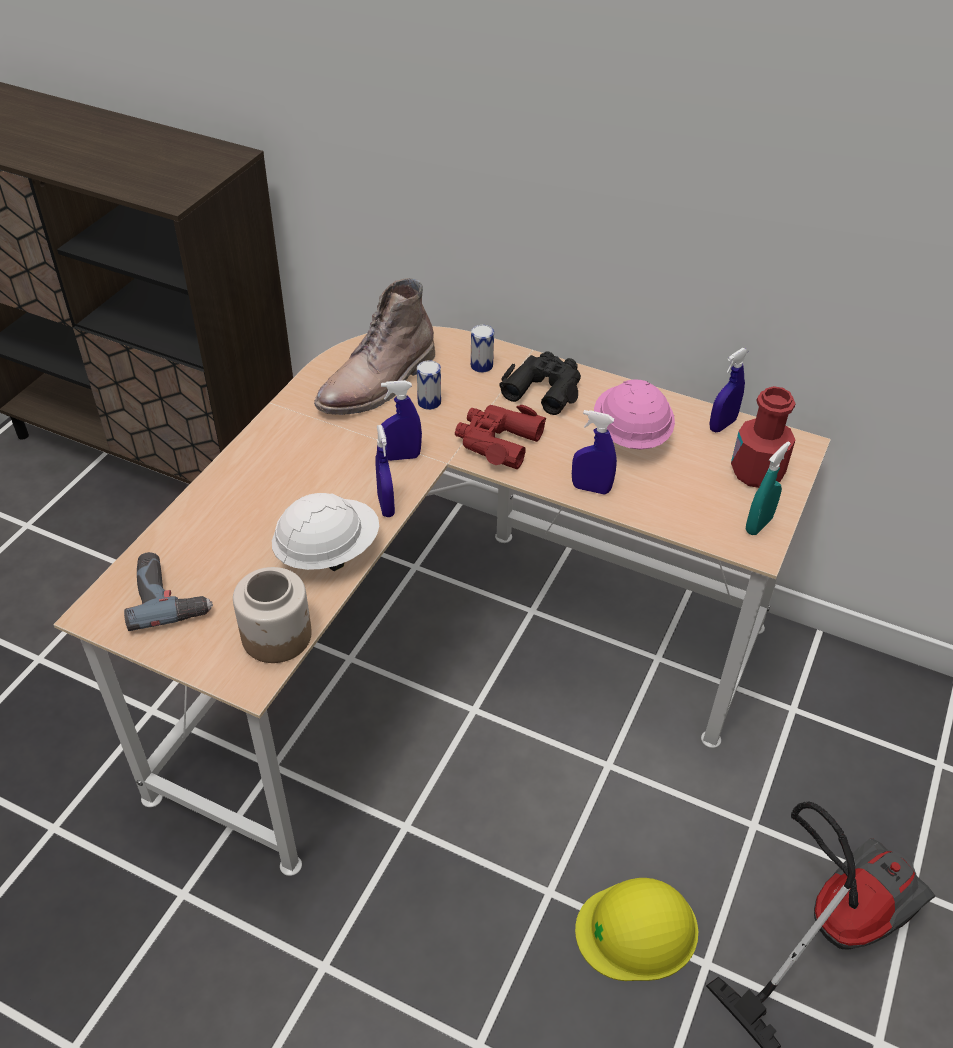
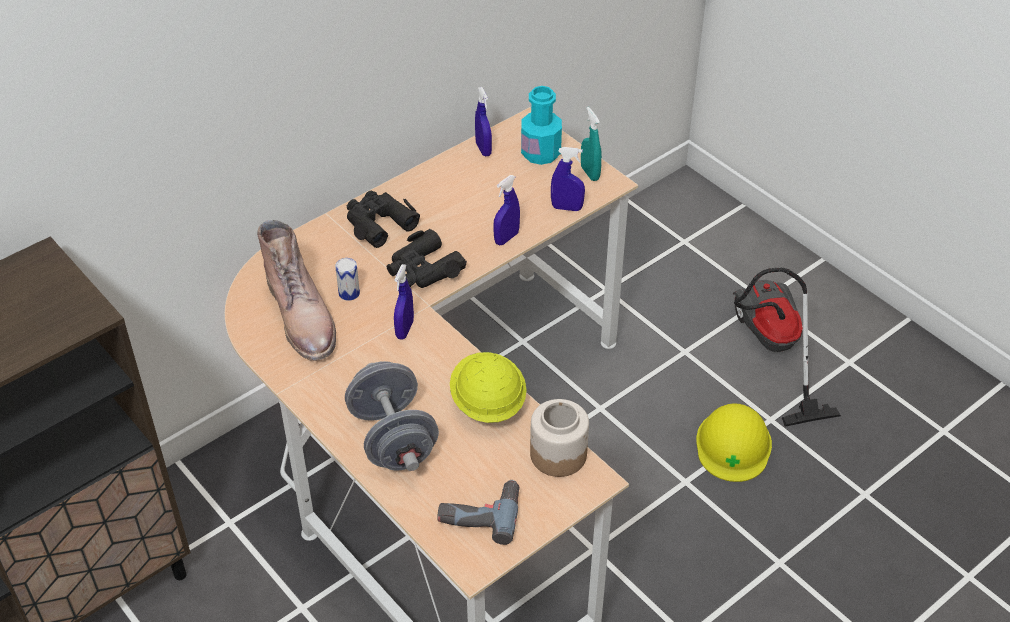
camera: 65 degrees left, 0 degrees up
white hard hat [272,493,379,571] -> yellow hard hat [450,352,526,423]
blue spray bottle [376,425,395,517] -> blue spray bottle moved to [551,147,585,211]
red binoculars [455,405,546,469] -> black binoculars [387,229,467,288]
can [471,325,494,373] -> none
pink hard hat [594,379,675,449] -> none
red bottle [731,386,796,488] -> turquoise bottle [521,86,562,165]
none -> grey dumbbell [345,361,439,471]

